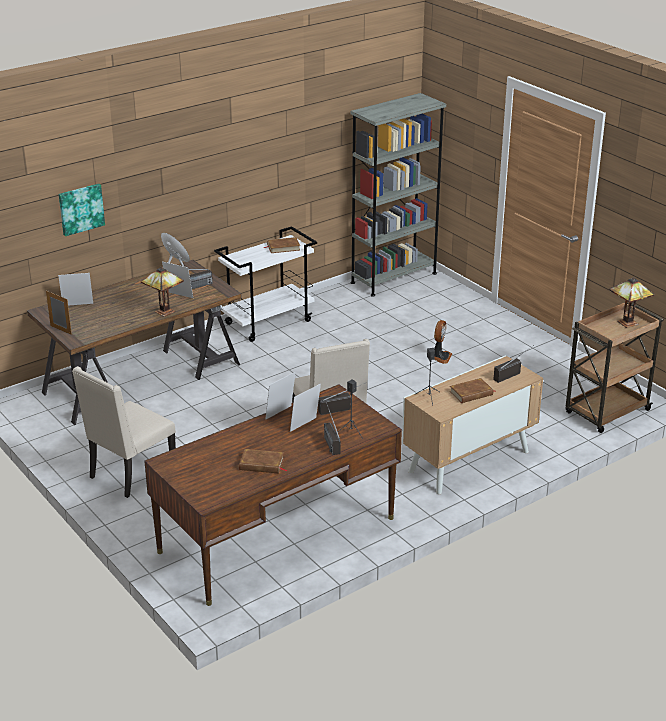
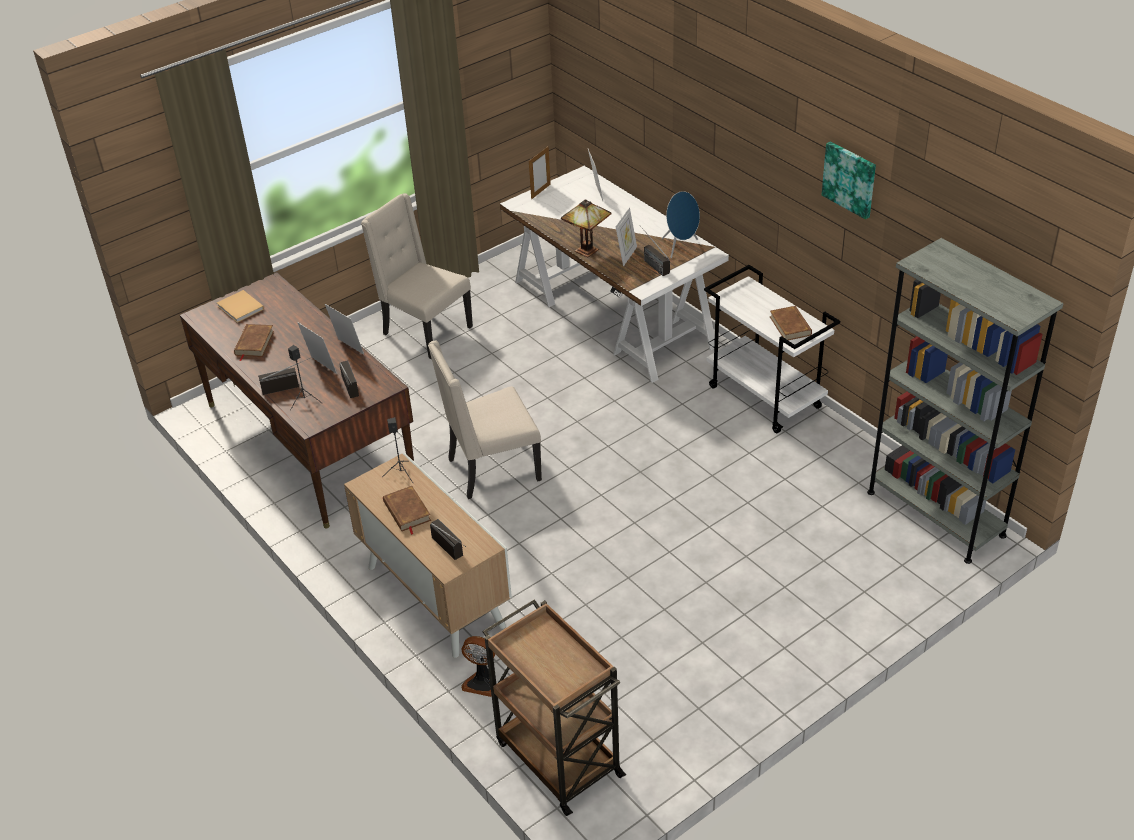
camera: 90 degrees right, 10 degrees up
brown desk [27,260,241,425] -> white desk [500,166,729,383]
picture [59,184,105,236] -> picture moved to [822,141,876,219]
fan [434,320,452,364] -> fan moved to [461,636,495,697]
table lamp [609,277,654,328] -> none
none -> beige book [217,290,264,323]

